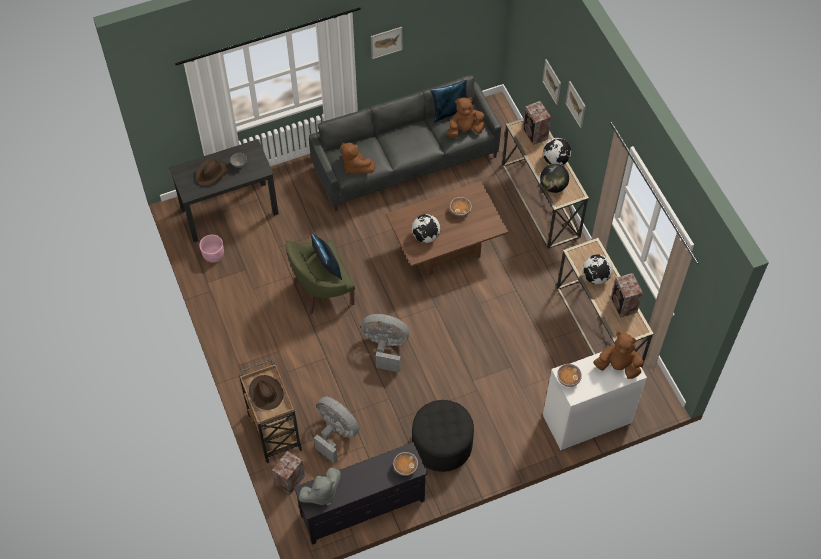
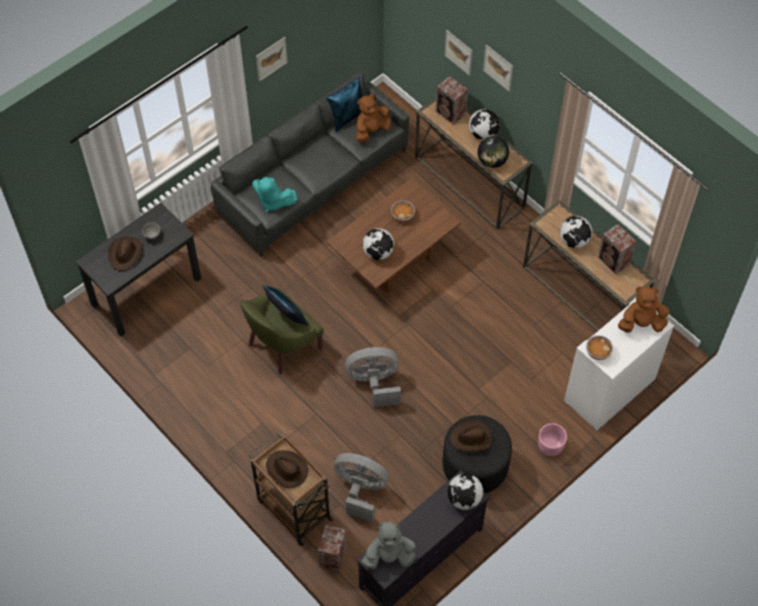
camera: 20 degrees left, 0 degrees up
pink planter [199,235,224,263] -> pink planter moved to [538,423,567,456]
grey plush toy [299,468,341,506] -> grey plush toy turned 135 degrees counterclockwise [361,522,416,569]
brown plush toy [341,142,375,174] -> turquoise plush toy [252,177,298,212]
bowl [393,452,418,476] -> globe [447,474,483,510]
none -> brown hat [450,420,493,452]

